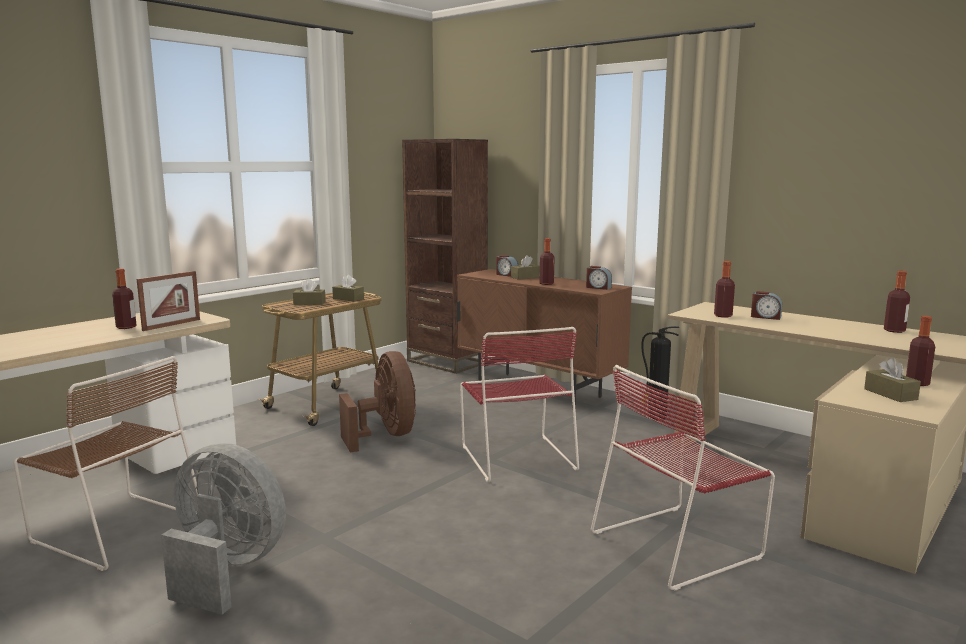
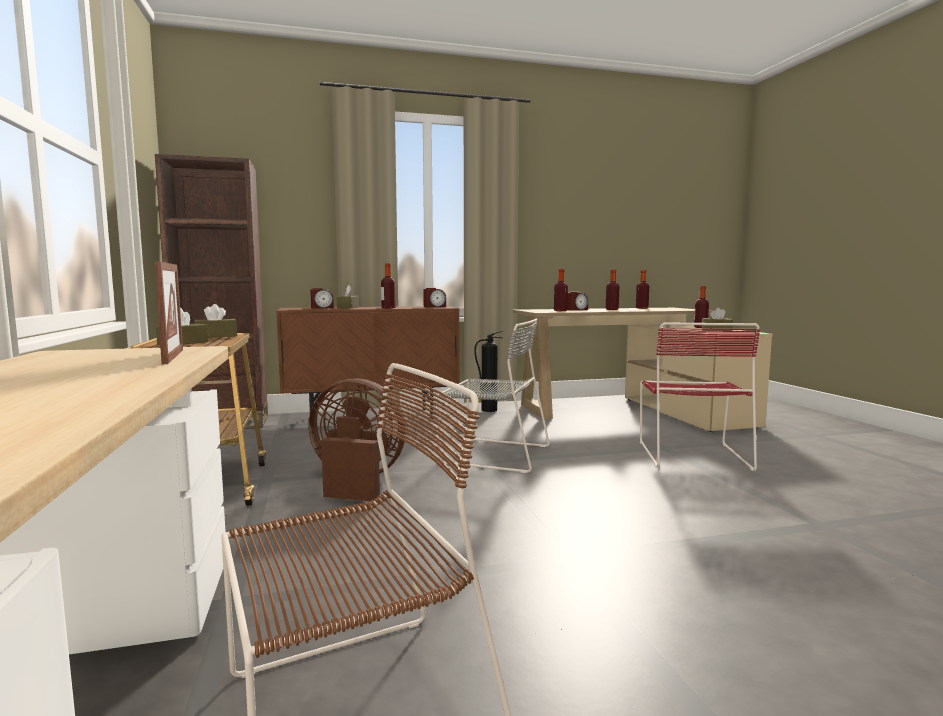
camera: 55 degrees left, 5 degrees down
bottle [112,268,136,329] -> bottle moved to [606,270,619,310]
grey fan [161,443,286,615] -> none
red chair [460,327,579,482] -> grey chair [436,319,550,473]

